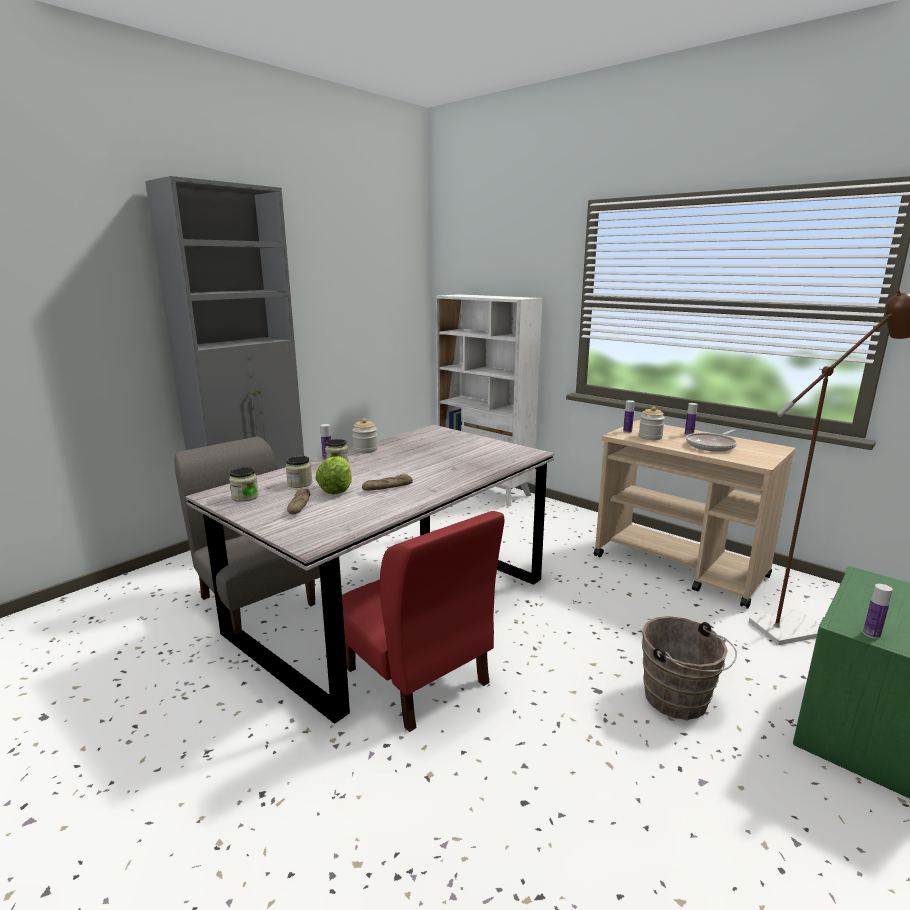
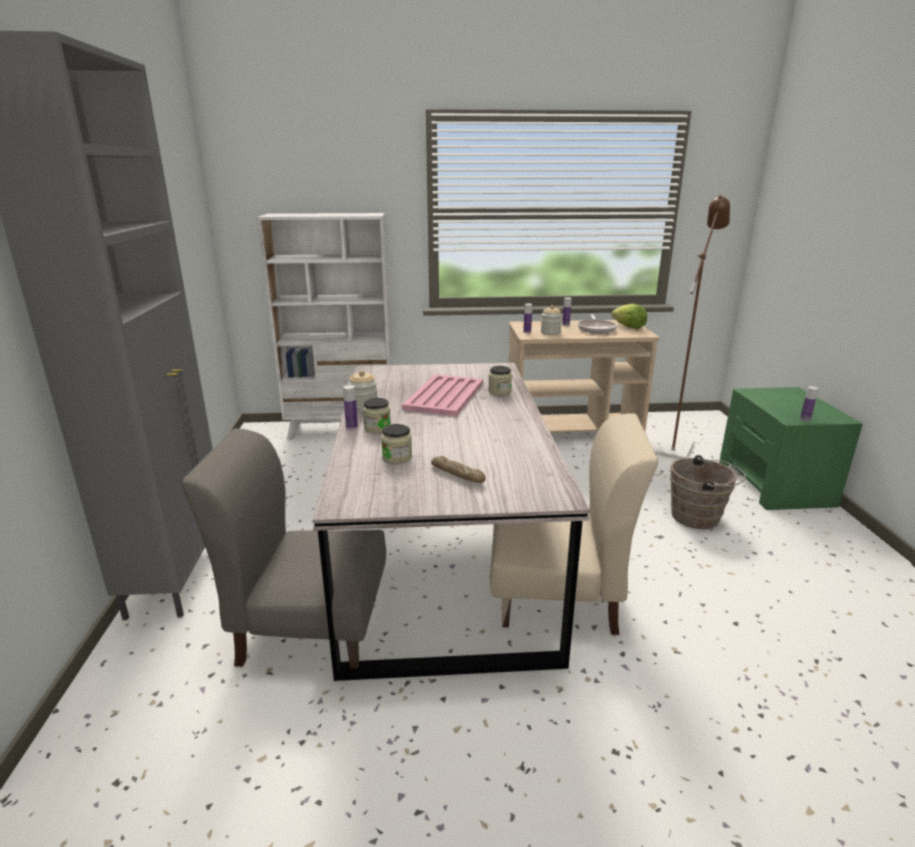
camera: 45 degrees left, 5 degrees up
jar [229,467,259,502] -> jar moved to [488,366,512,396]
lettuce [315,456,352,494] -> lettuce moved to [611,304,647,329]
red chair [342,511,505,732] -> beige chair [490,413,658,635]
bread [362,474,413,491] -> none
none -> pink tray [402,374,483,416]

